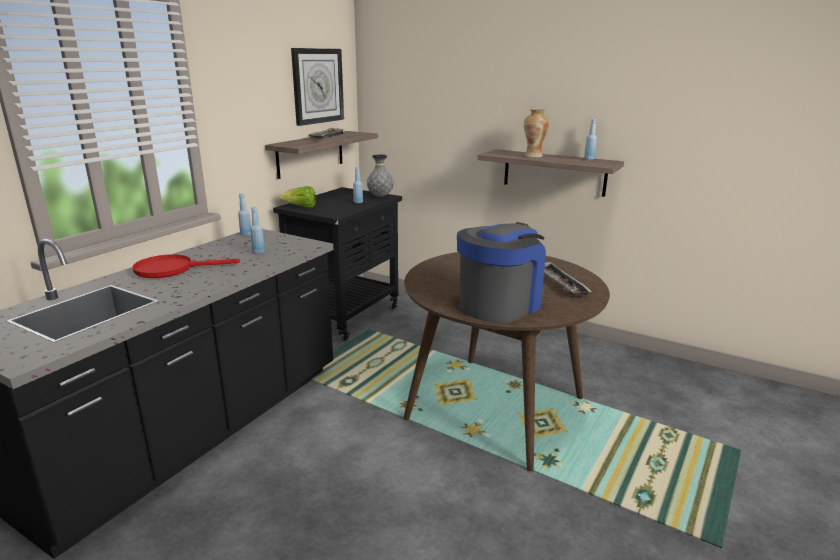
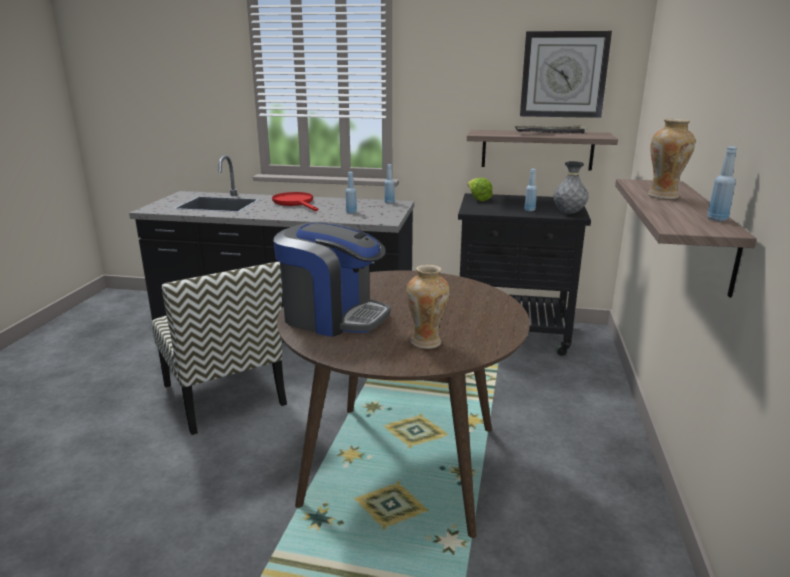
camera: 70 degrees right, 0 degrees up
tray [544,262,592,296] -> vase [406,265,450,349]
none -> chair [152,262,287,435]

